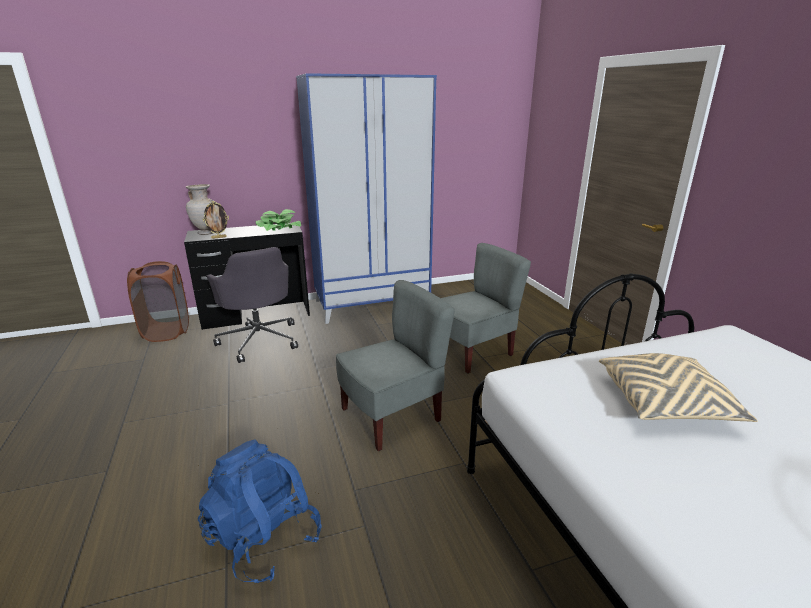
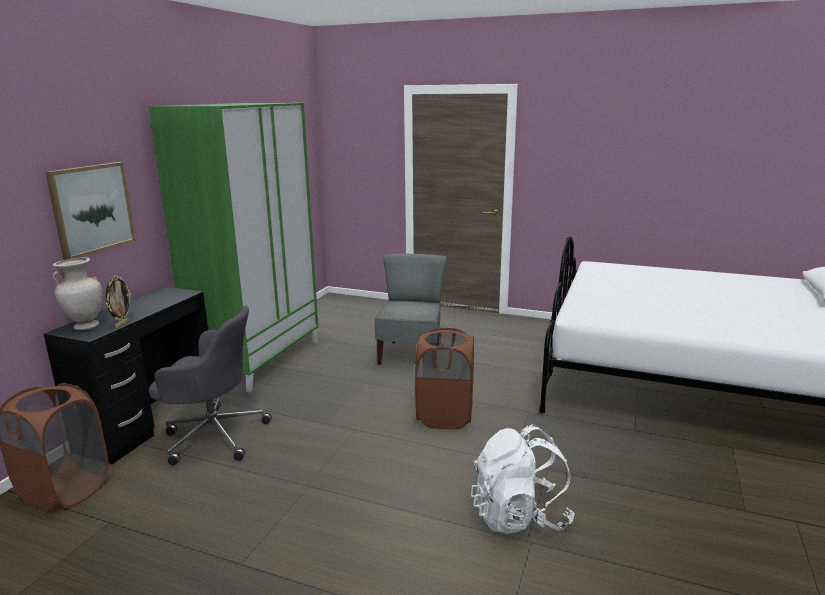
camera: 50 degrees left, 5 degrees down
blue backpack [198,439,322,583] -> white backpack [471,425,575,534]
potted plant [256,209,301,231] -> none
blue wardrobe [296,73,437,324] -> green wardrobe [148,103,319,393]
grey chair [336,280,455,451] -> brown laundry basket [415,328,474,429]
beige pillow [599,353,758,422] -> none
none -> picture [45,162,136,260]

